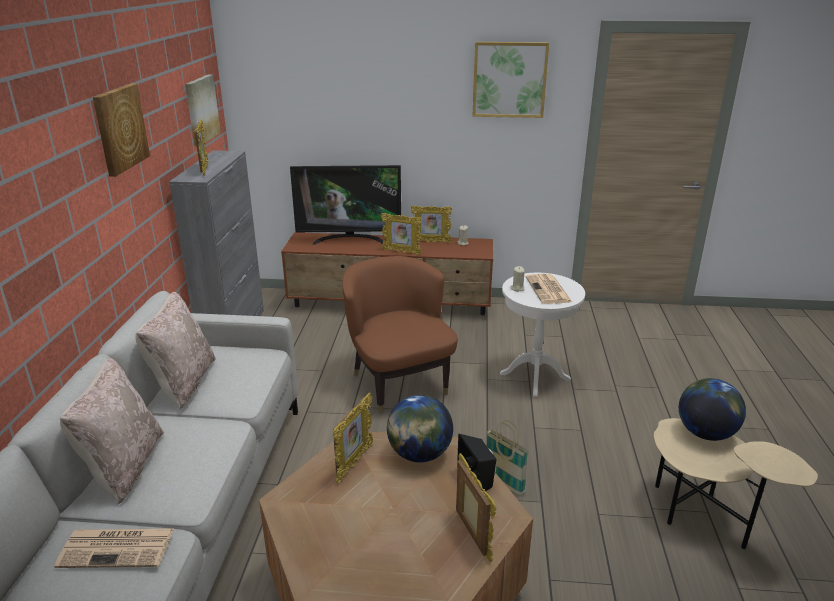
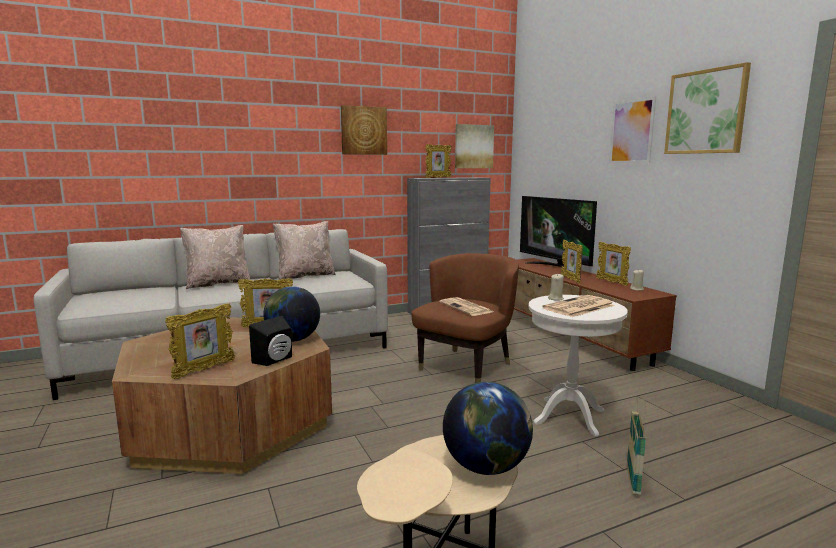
camera: 60 degrees right, 15 degrees down
newspaper [54,528,174,568] -> newspaper moved to [439,297,493,316]
basket [487,420,528,495] -> basket moved to [627,397,646,496]
none -> picture [609,96,656,164]

